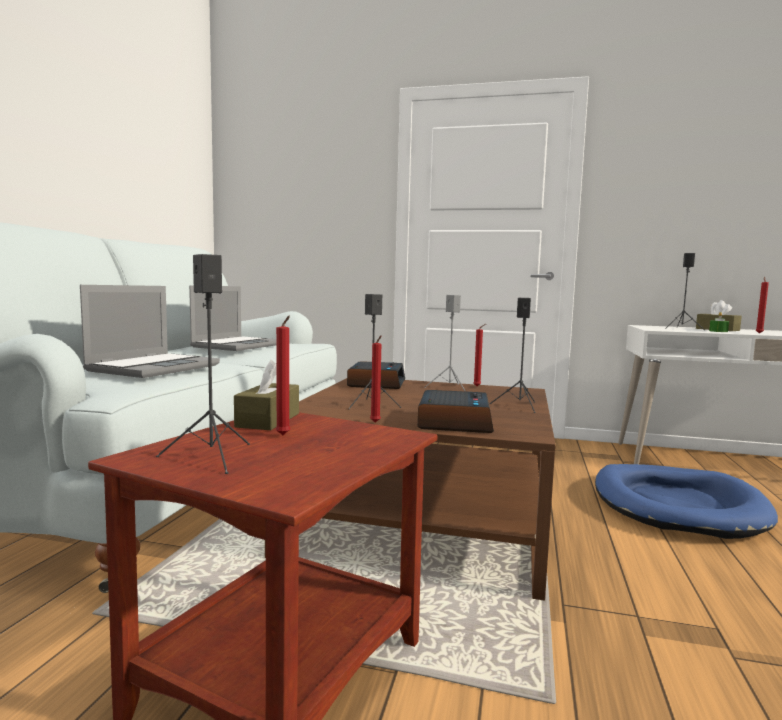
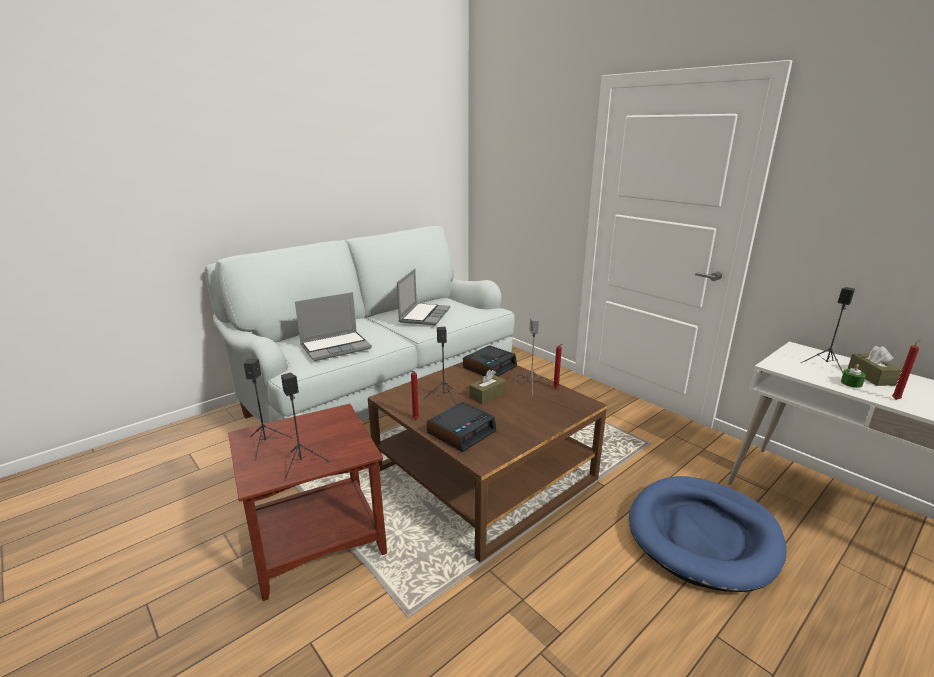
camera: 35 degrees right, 15 degrees up
laptop [189,285,276,351] -> laptop turned 45 degrees counterclockwise [397,269,450,325]
brown tissue box [234,360,299,430] -> brown tissue box moved to [469,370,506,404]
red candle [275,316,290,435] -> none
black speaker [490,298,536,413] -> black speaker moved to [281,373,330,481]

